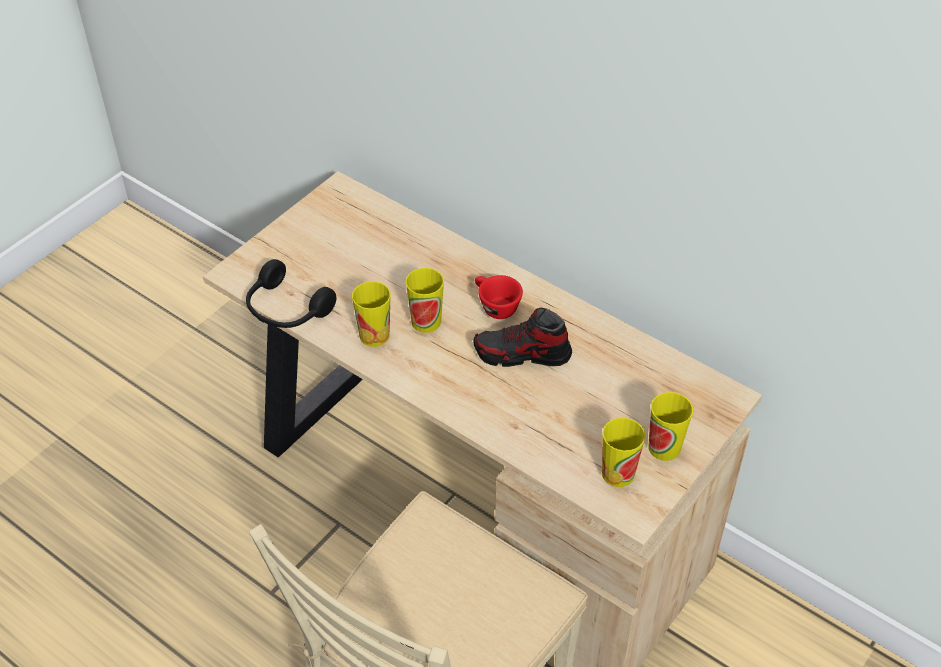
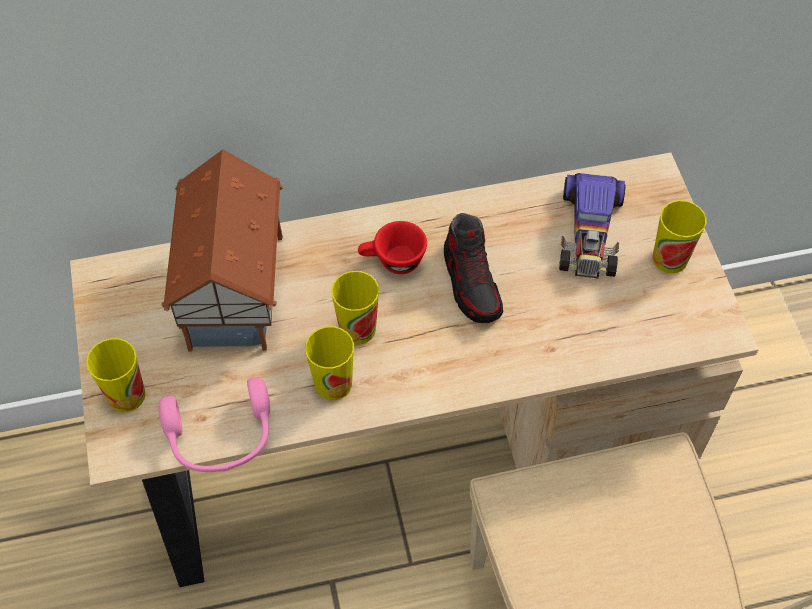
camera: 50 degrees left, 10 degrees up
black headphones [246,259,336,328] -> pink headphones [158,377,270,472]
shoe [473,308,572,367] -> shoe turned 60 degrees counterclockwise [444,213,503,323]
cup [602,418,646,487] -> cup moved to [86,338,145,412]
none -> toy house [162,149,283,351]
none -> toy car [559,173,625,279]

